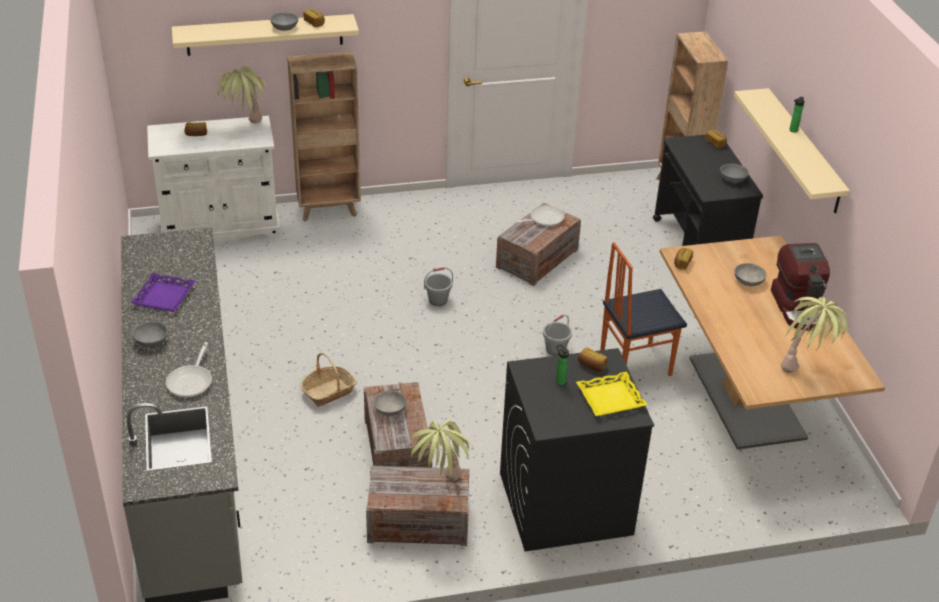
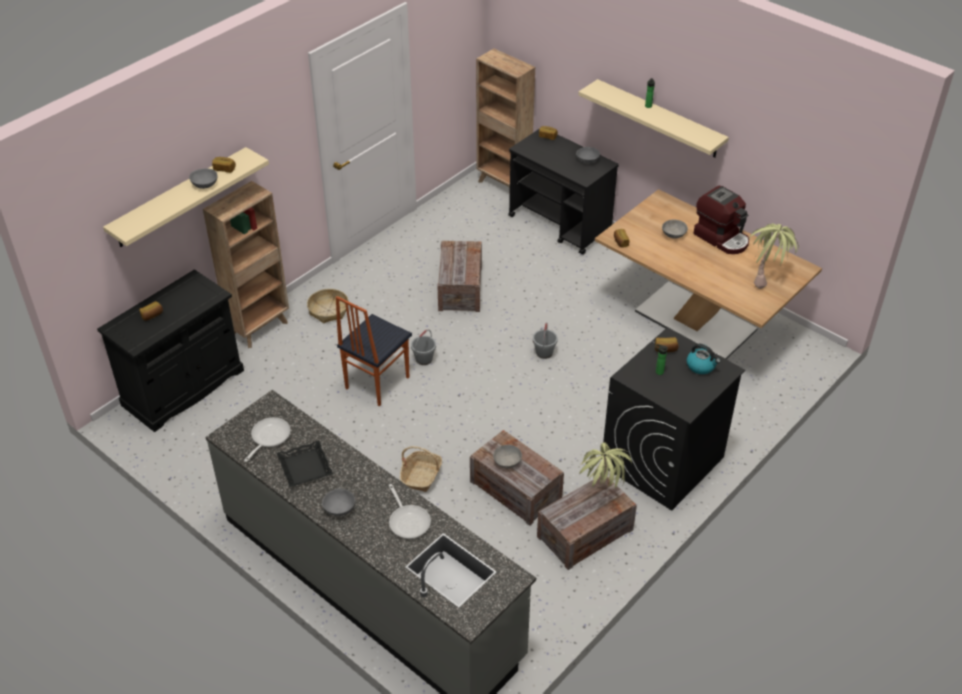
camera: 35 degrees left, 5 degrees up
purple tray [131,273,195,312] -> black tray [277,440,333,487]
white cabinet [147,116,280,242] -> black cabinet [97,269,244,432]
potted plant [218,66,268,123] -> none
frying pan [512,205,564,227] -> frying pan moved to [244,417,291,462]
yellow tray [576,372,647,416] -> kettle [687,344,720,374]
chair [600,242,687,376] -> chair moved to [336,296,412,406]
none -> basket [307,289,349,323]

